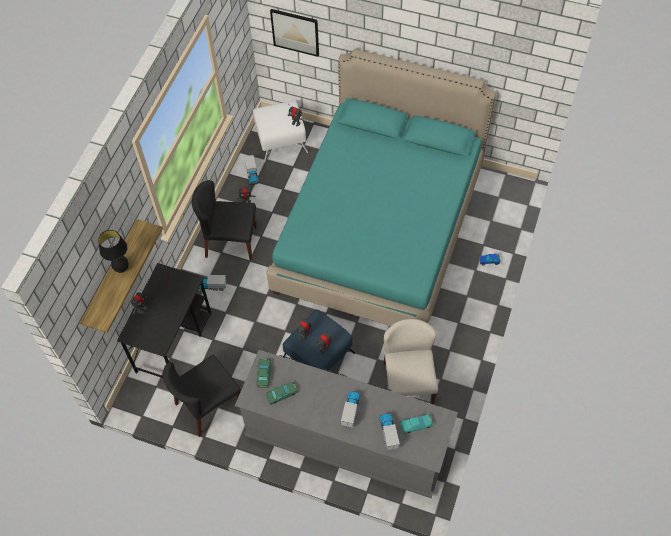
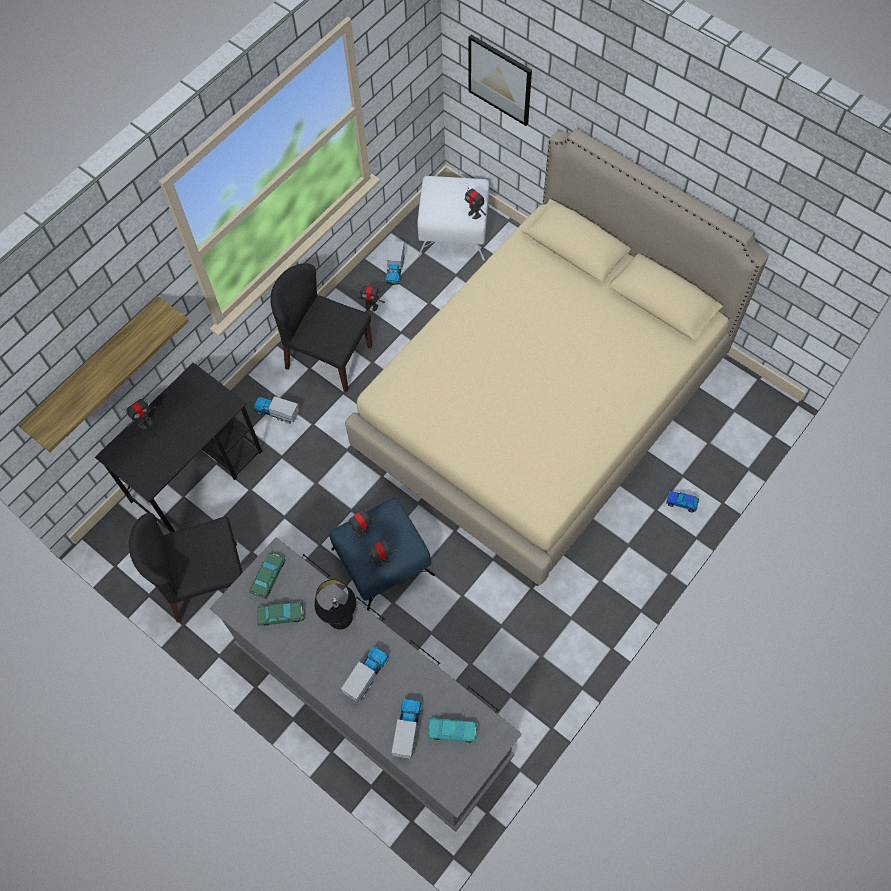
camera: 20 degrees right, 5 degrees up
black table lamp [98,230,128,273] -> black table lamp moved to [314,579,356,630]
turquoise bed [267,49,496,326] -> beige bed [345,129,768,586]
beige chair [384,319,438,405] -> none

